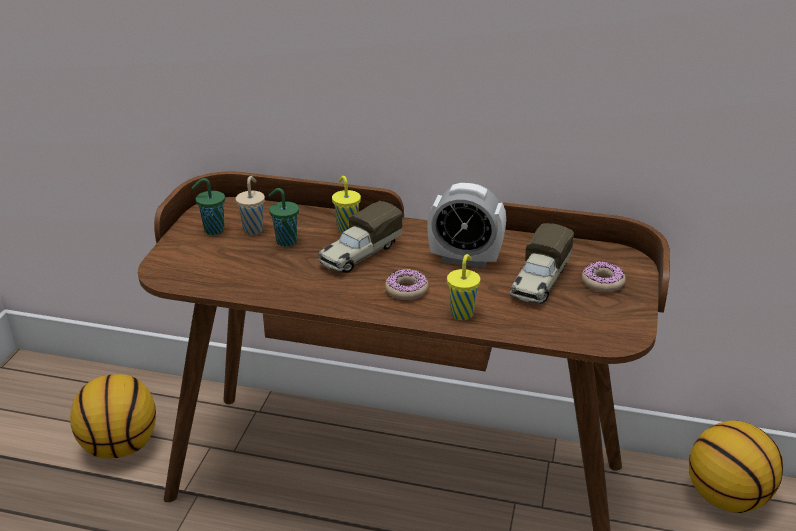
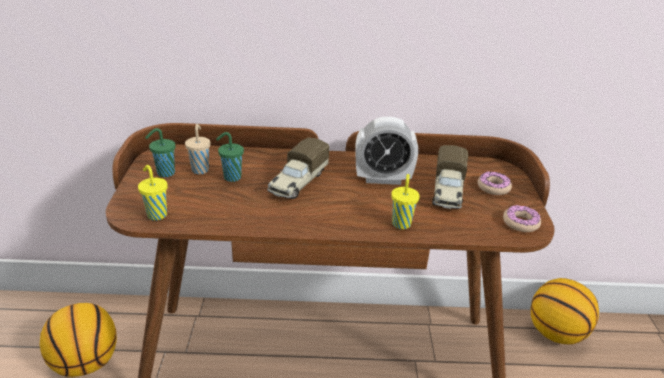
camera: 15 degrees left, 0 degrees up
yellow cup [332,176,361,233] -> yellow cup moved to [138,165,168,221]
donut [385,269,428,300] -> donut moved to [503,205,541,232]

